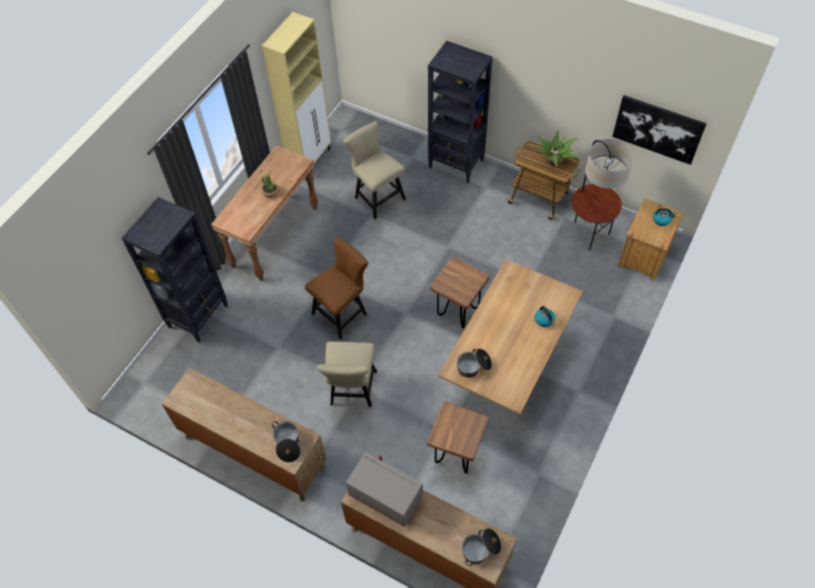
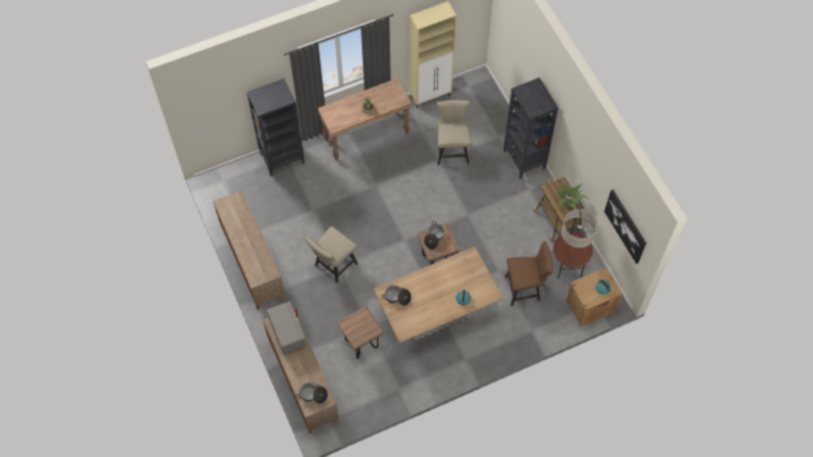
camera: 35 degrees right, 5 degrees up
cooking pot [272,421,301,462] -> cooking pot moved to [424,221,445,250]
brown chair [305,237,368,340] -> brown chair moved to [505,241,553,306]

